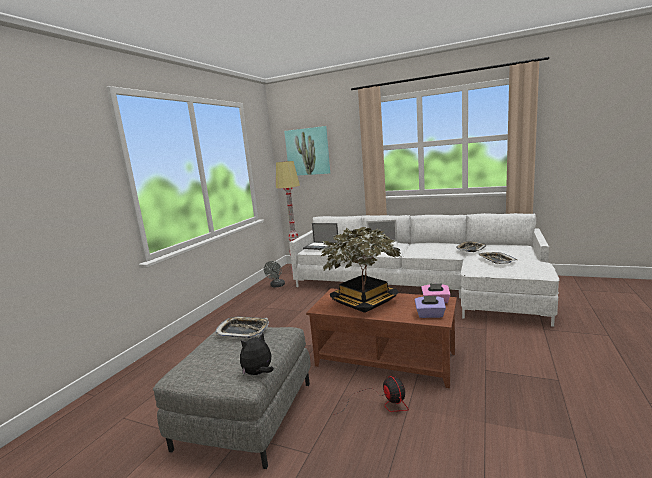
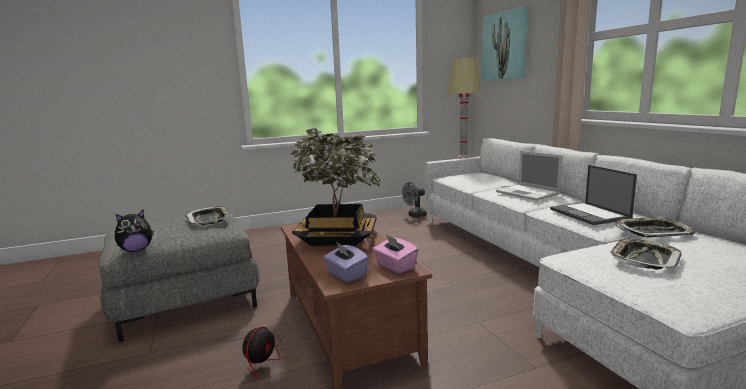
camera: 45 degrees right, 0 degrees up
plush toy [240,333,274,375] -> plush toy turned 135 degrees clockwise [115,209,154,252]
laptop [303,223,338,250] -> laptop moved to [550,165,637,225]

